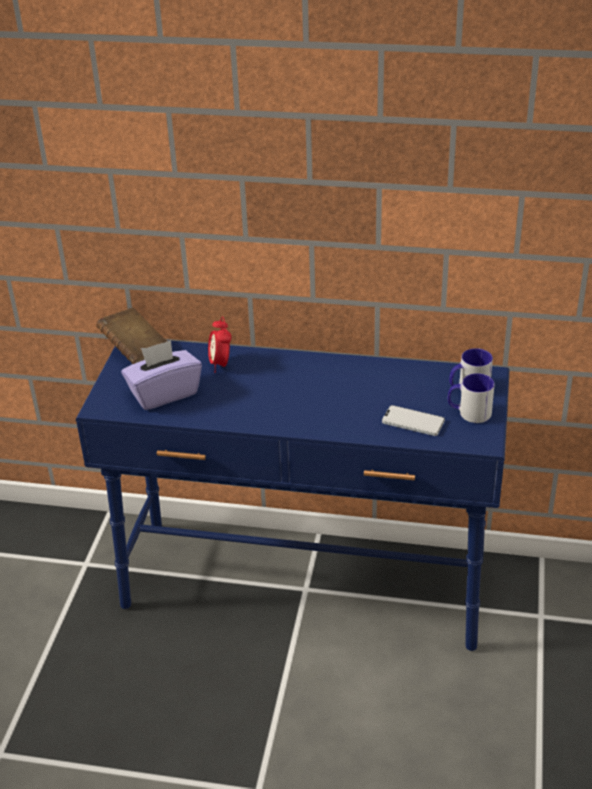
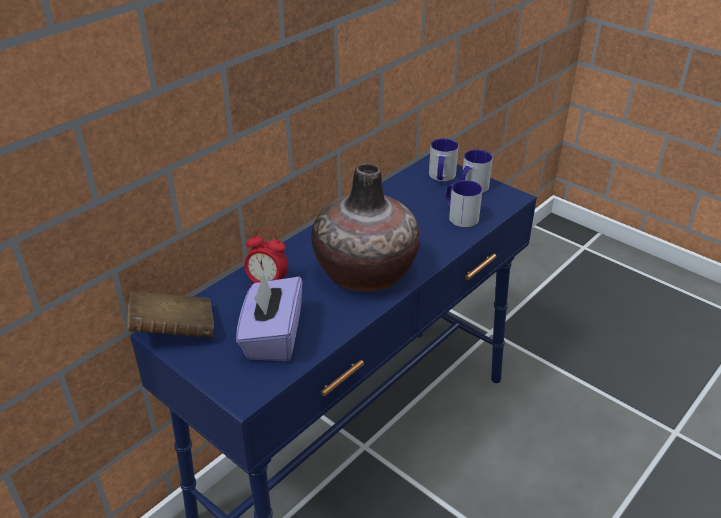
camera: 60 degrees left, 0 degrees up
phone [382,405,445,436] -> mug [446,180,482,227]
none -> vase [311,164,420,291]

